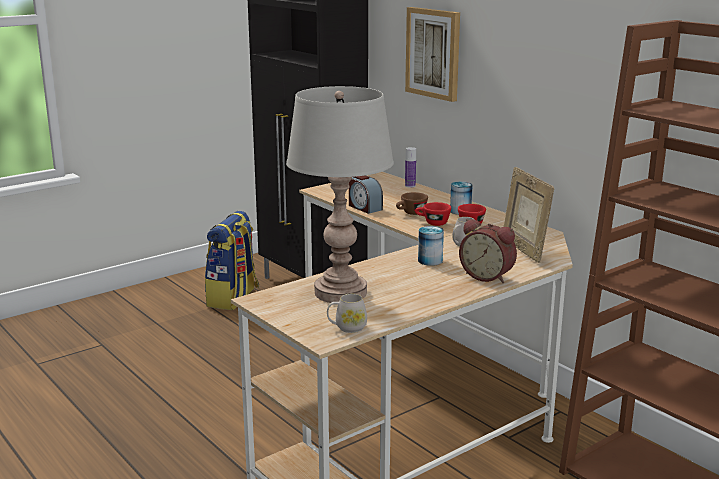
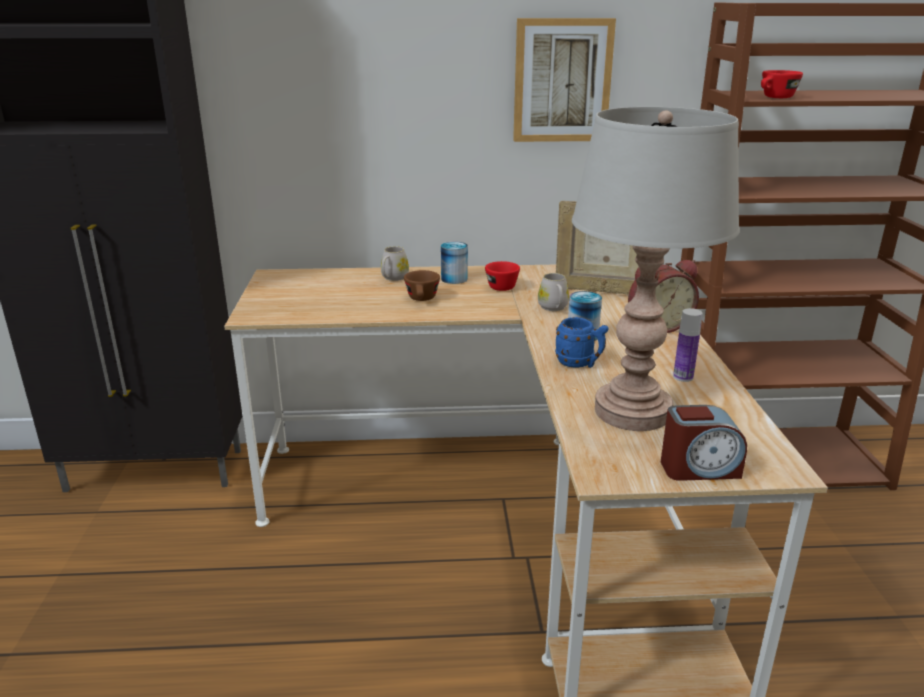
camera: 55 degrees left, 5 degrees up
backpack [205,211,260,310] -> none
white mug [327,294,367,333] -> white mug moved to [381,246,409,281]
alarm clock [349,175,383,214] -> alarm clock moved to [661,405,747,481]
picture [405,7,460,102] -> picture moved to [513,18,616,142]
bottle [405,147,416,188] -> bottle moved to [673,308,702,382]
red cup [415,202,451,226] -> red cup moved to [761,70,803,98]
none -> blue mug [555,317,608,368]

